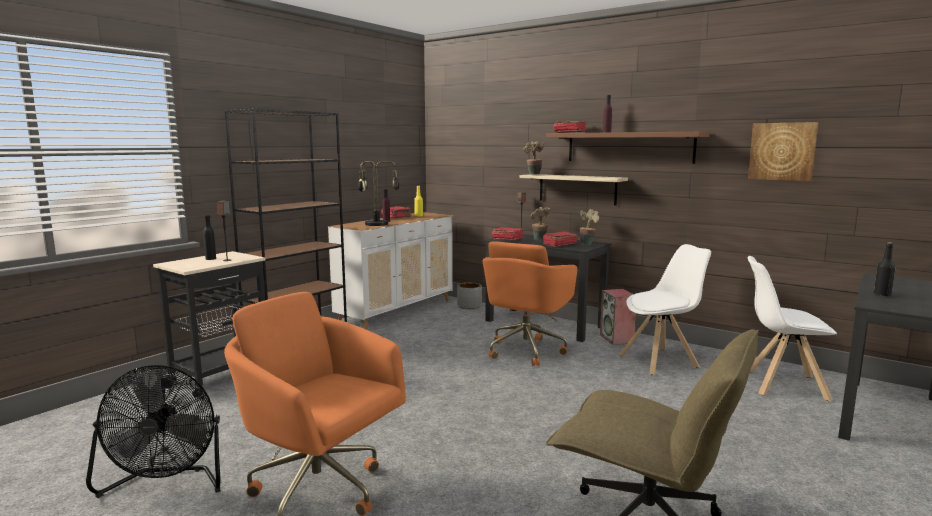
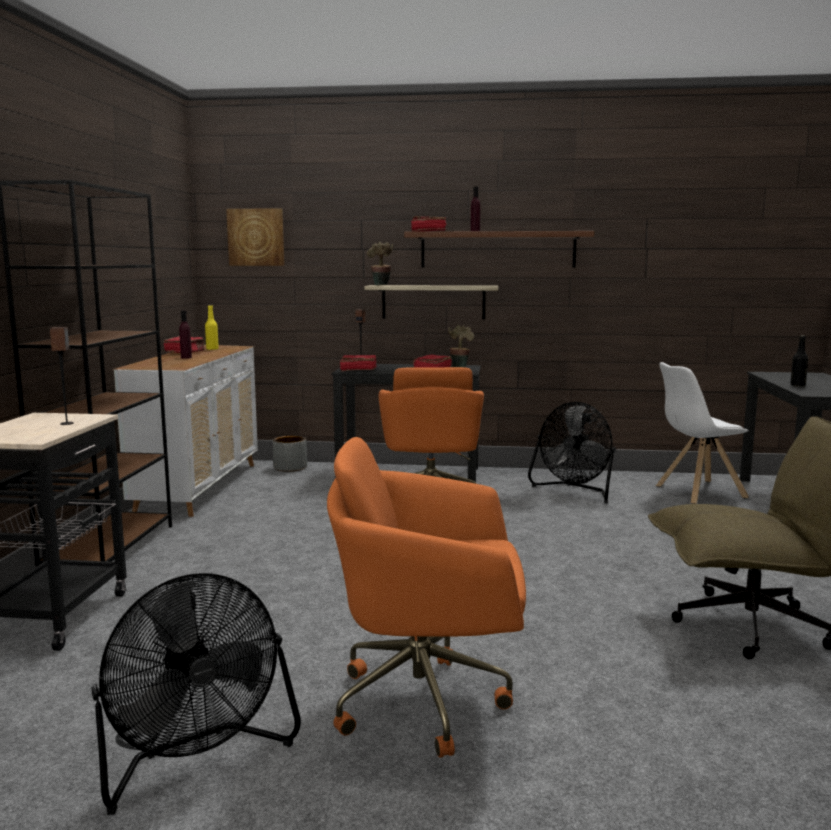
camera: 30 degrees left, 0 degrees up
black bottle [203,215,216,260] -> none
table lamp [358,161,399,226] -> none
potted plant [531,207,550,240] -> none
speaker [600,289,636,345] -> none
white chair [618,244,711,375] -> black fan [528,402,616,503]
picture [748,122,818,181] -> picture moved to [226,208,285,266]

